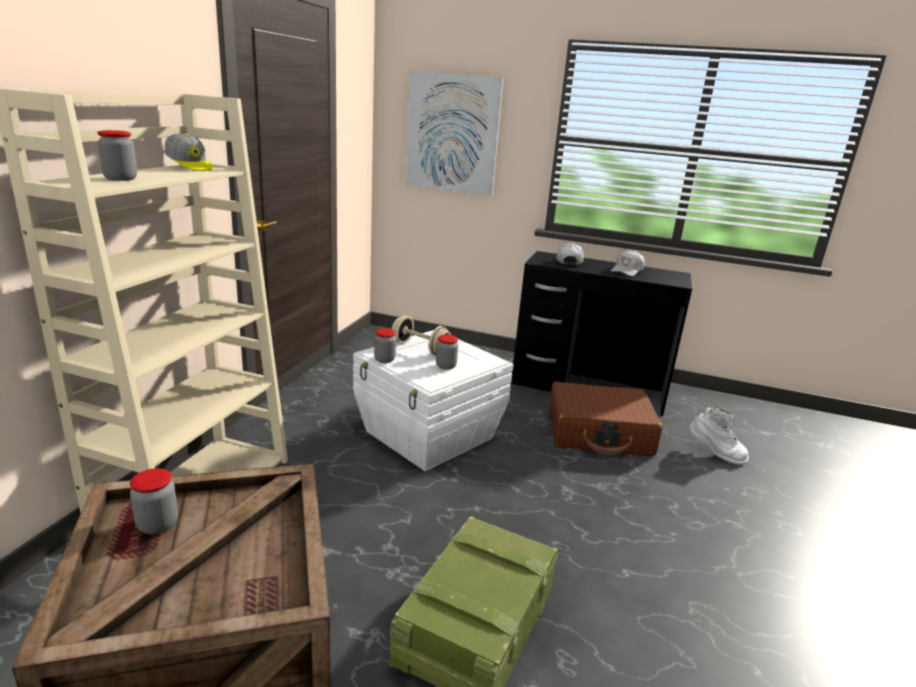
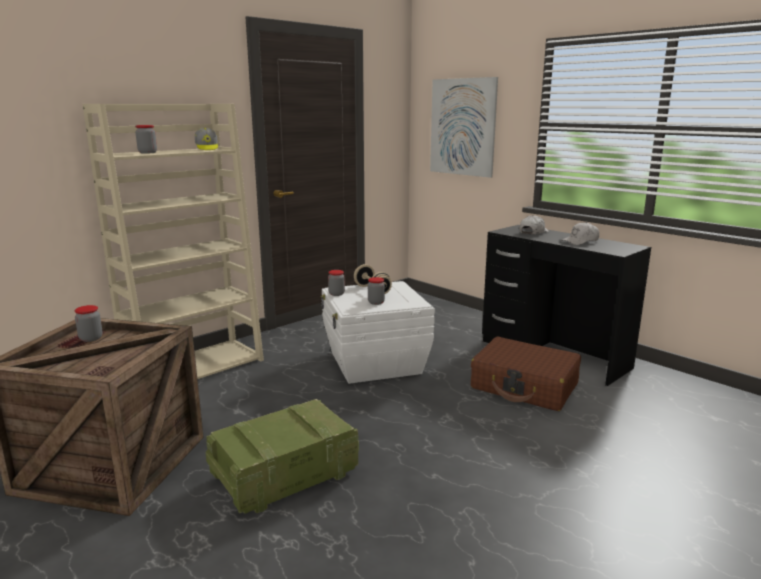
camera: 30 degrees right, 5 degrees down
white boot [690,407,749,465] -> none

